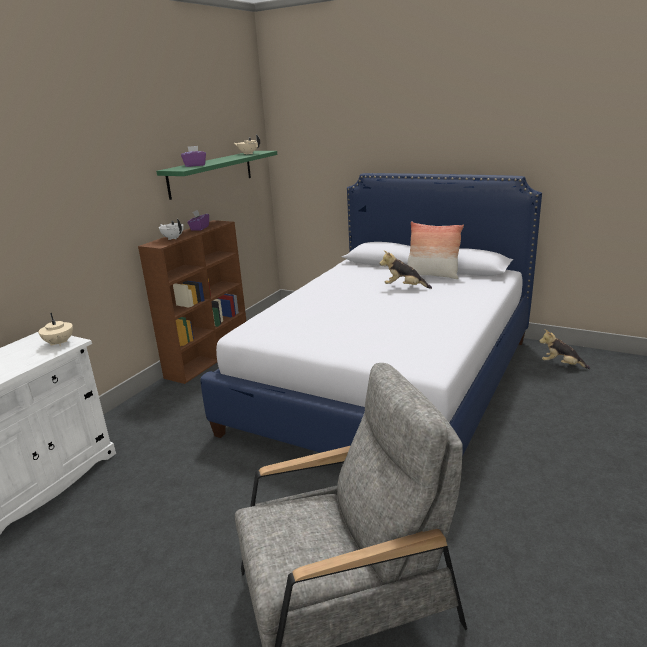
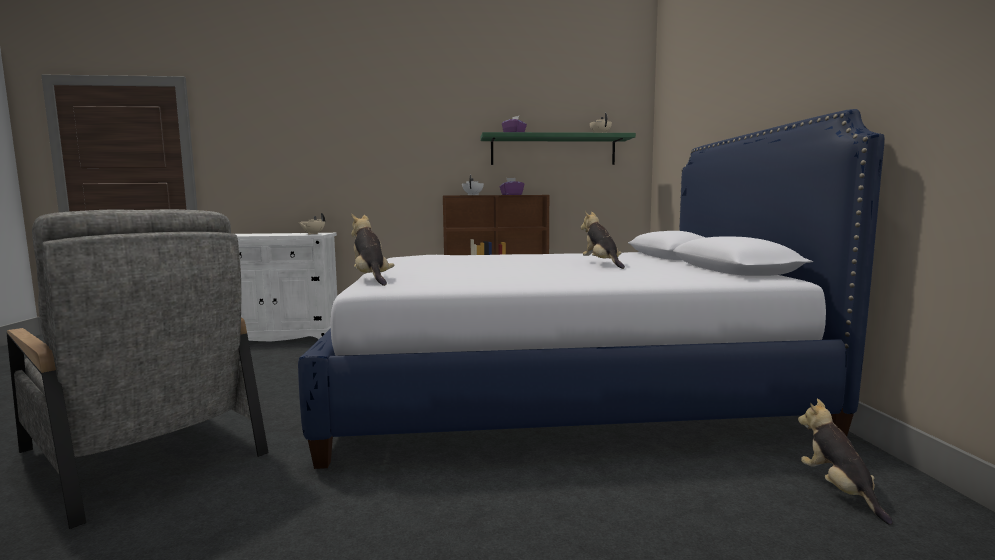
camera: 55 degrees right, 15 degrees down
pillow [407,221,464,279] -> none
none -> plush toy [351,213,394,286]

